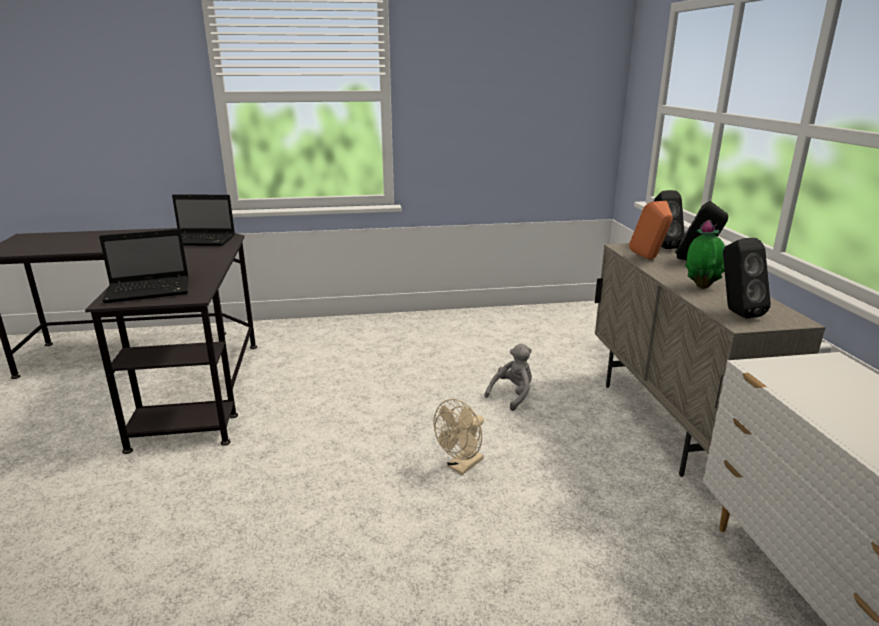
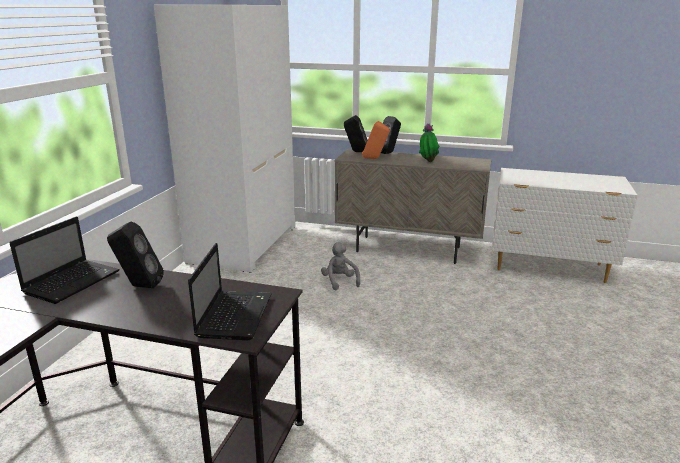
camera: 65 degrees left, 0 degrees up
beige fan [433,399,484,475] -> none
black speaker [723,238,771,319] -> black speaker moved to [107,222,164,288]
none -> white wardrobe [154,5,295,273]

